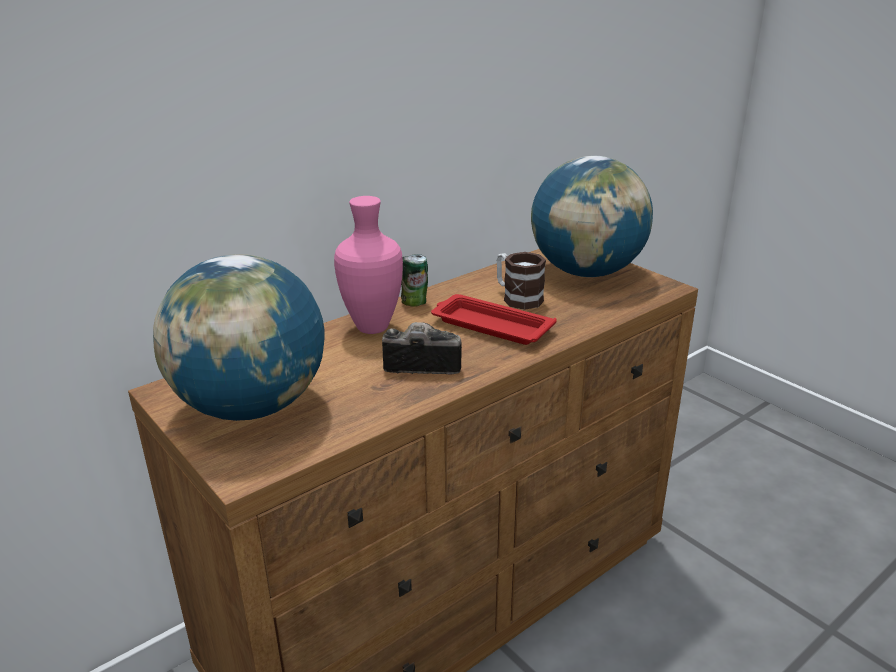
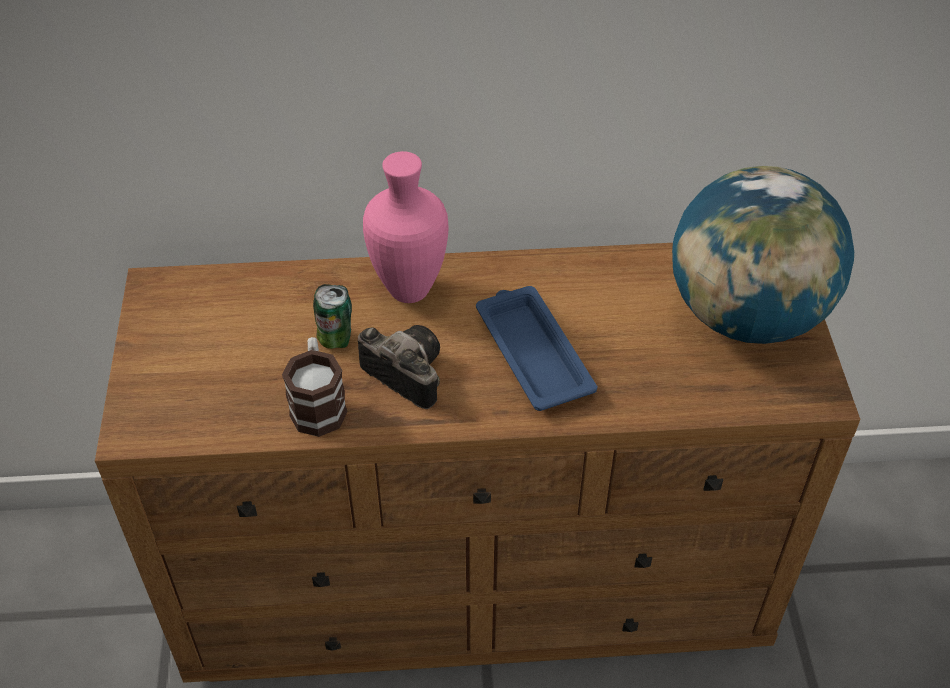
camera: 35 degrees right, 20 degrees up
globe [153,254,325,421] -> none
can [401,254,428,307] -> can moved to [313,284,352,349]
red tray [431,294,557,345] -> blue tray [476,286,598,411]
mug [497,252,546,310] -> mug moved to [282,337,348,437]

